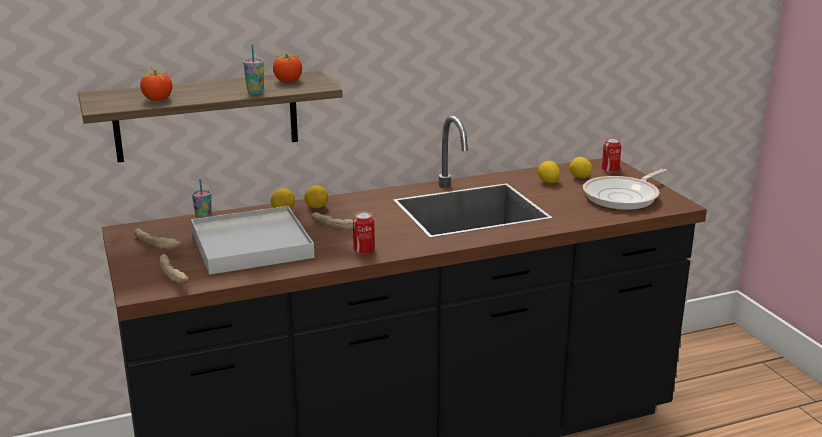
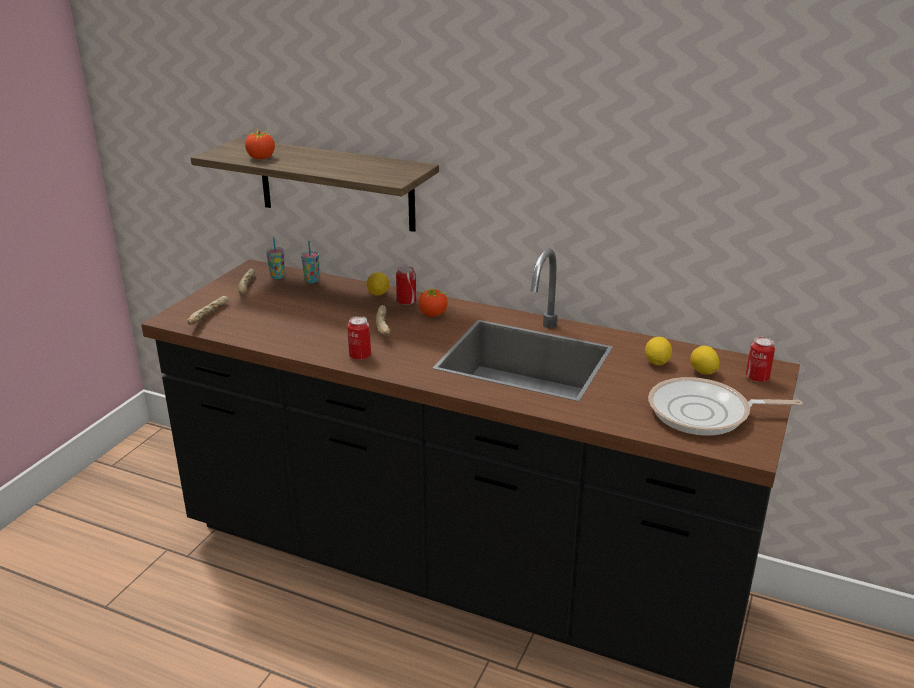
camera: 45 degrees right, 5 degrees up
white tray [191,206,314,275] -> none
cup [243,45,264,94] -> cup moved to [266,237,285,279]
tomato [273,53,302,82] -> tomato moved to [418,287,448,317]
lemon [304,185,328,208] -> can [396,266,417,305]

